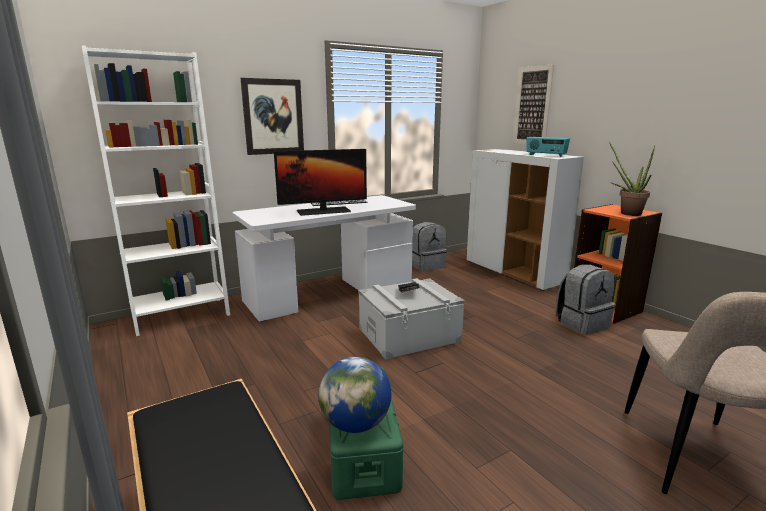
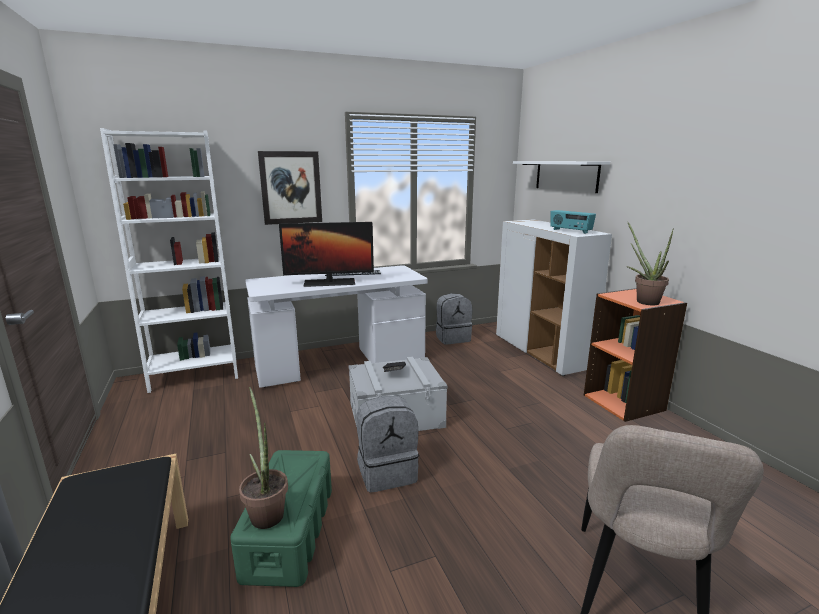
camera: 10 degrees right, 0 degrees up
globe [318,357,391,433] -> potted plant [239,387,288,529]
picture [513,64,554,144] -> white shelf [513,161,610,193]
grey backpack [555,264,615,335] -> grey backpack moved to [356,396,419,493]

